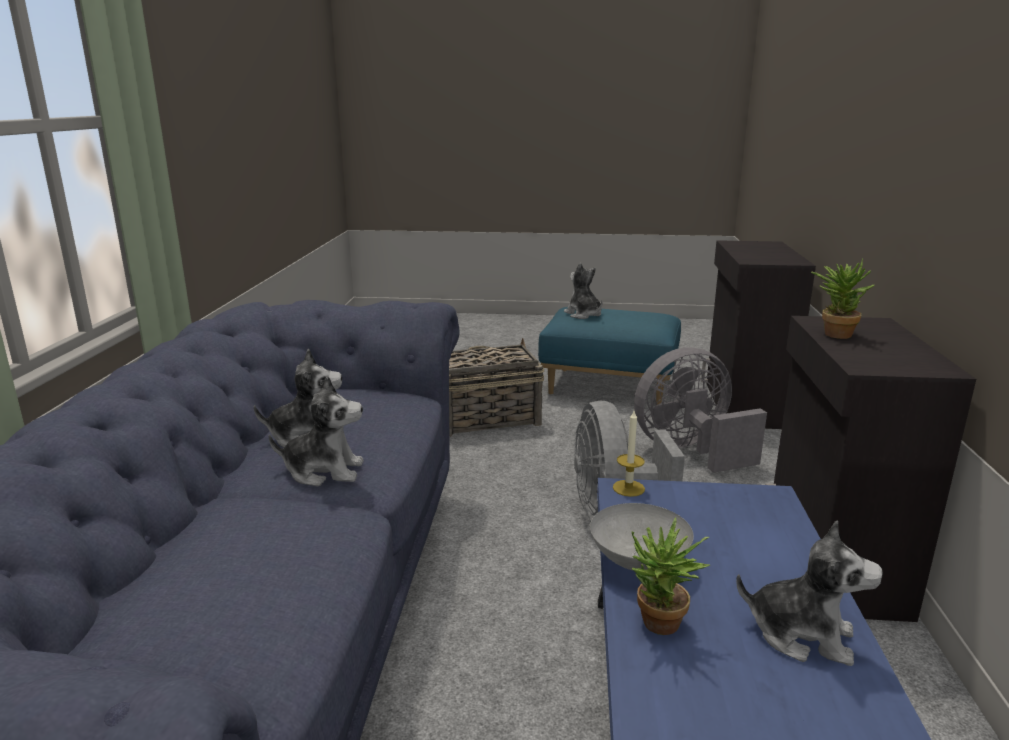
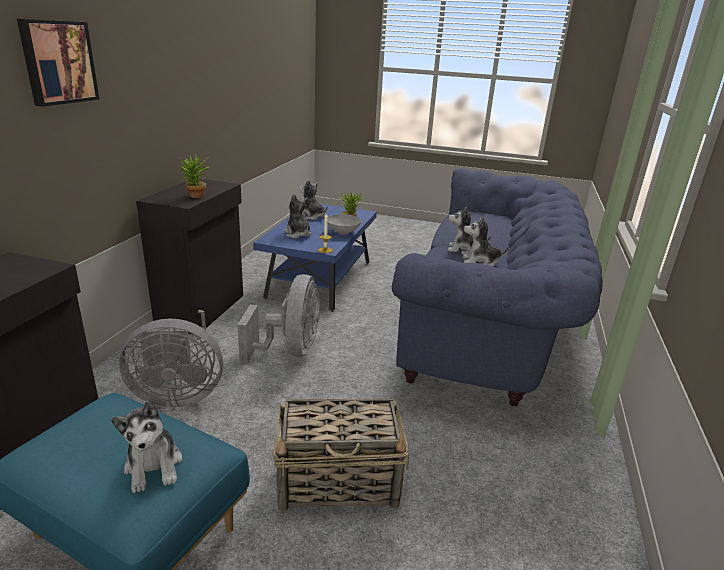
camera: 170 degrees left, 5 degrees up
none -> picture [17,19,99,107]
none -> plush toy [284,194,311,239]

